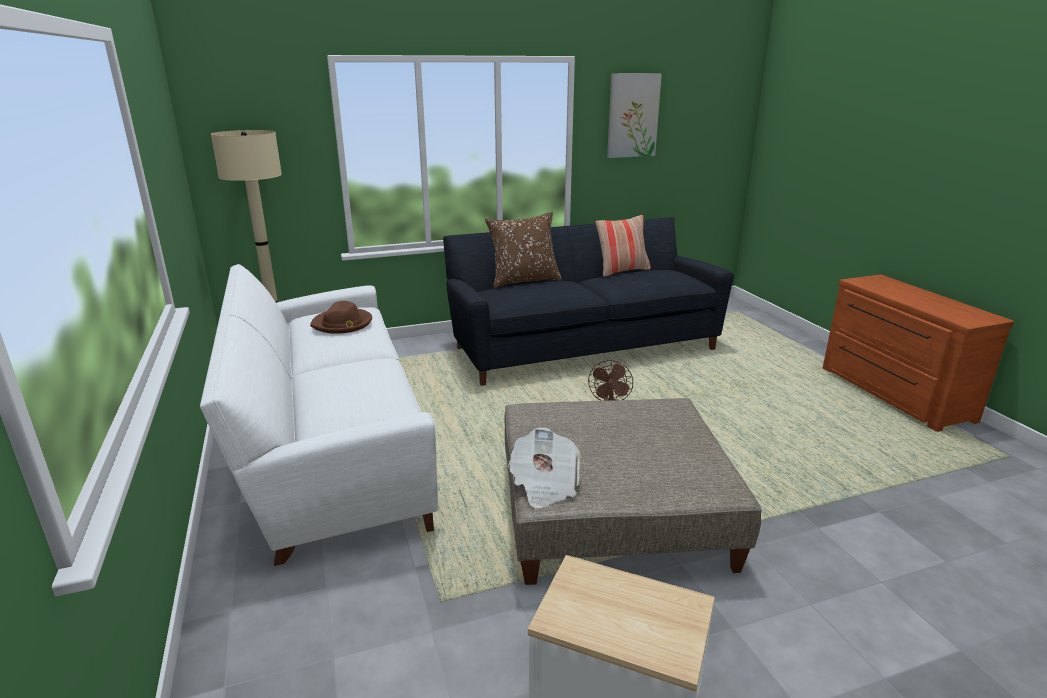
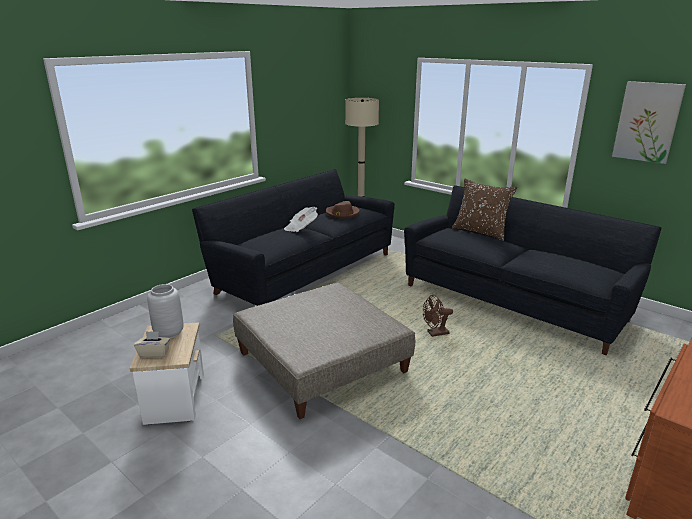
camera: 60 degrees right, 0 degrees up
white sofa [200,264,438,566] -> black sofa [192,169,395,306]
newspaper [508,427,581,508] -> newspaper moved to [284,207,318,232]
pillow [596,215,651,277] -> none
none -> beige tissue box [134,331,171,358]
none -> grey vase [147,284,184,339]

